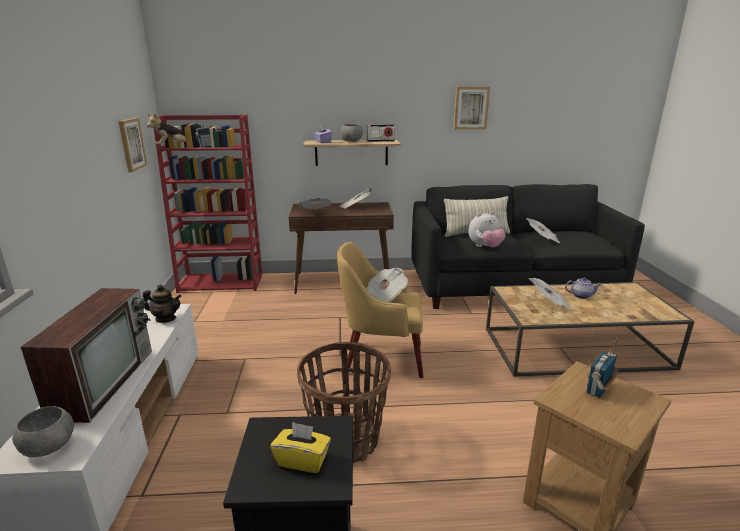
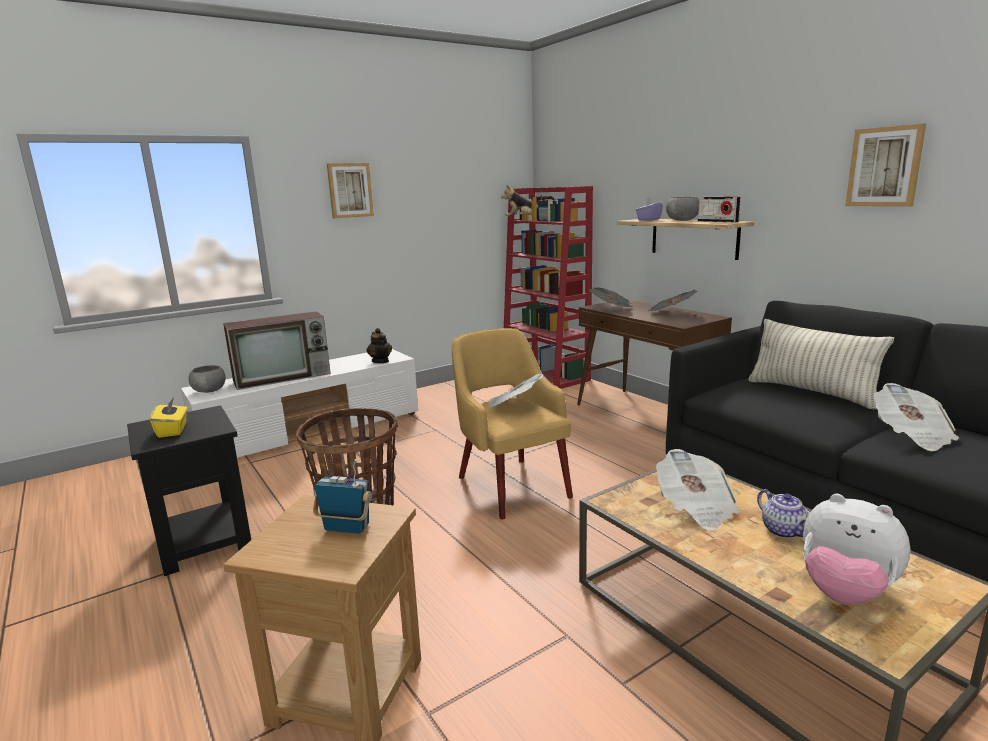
camera: 60 degrees right, 5 degrees down
picture [118,118,147,172] -> picture moved to [327,163,374,218]
plush toy [468,212,505,247] -> plush toy moved to [803,494,910,605]

